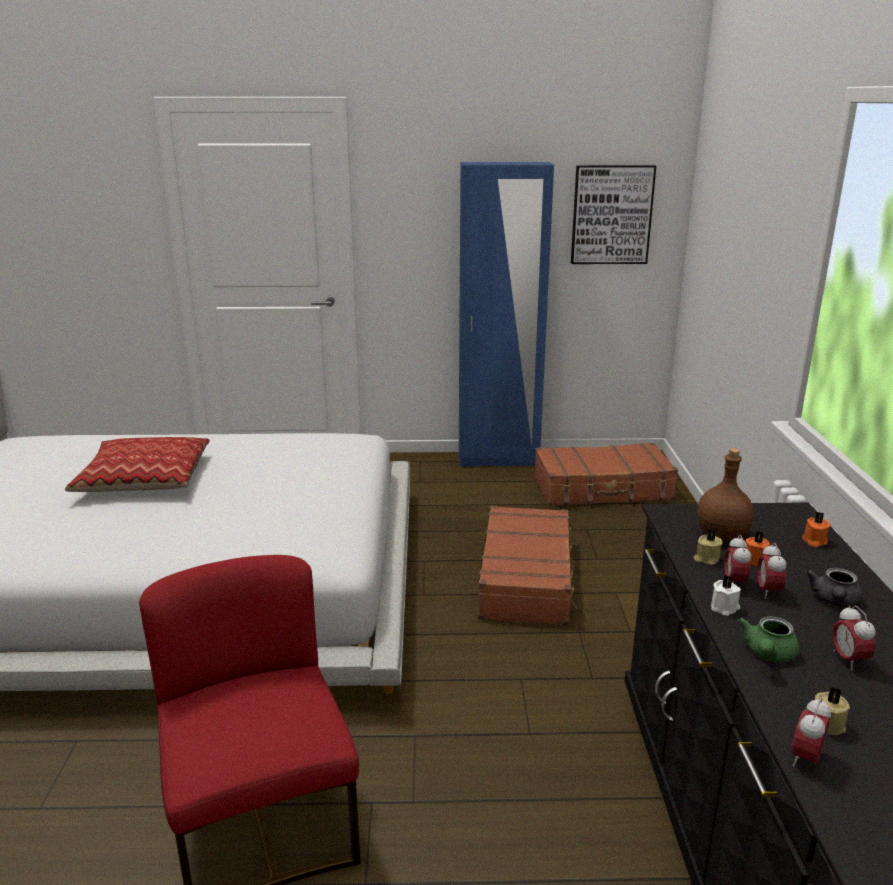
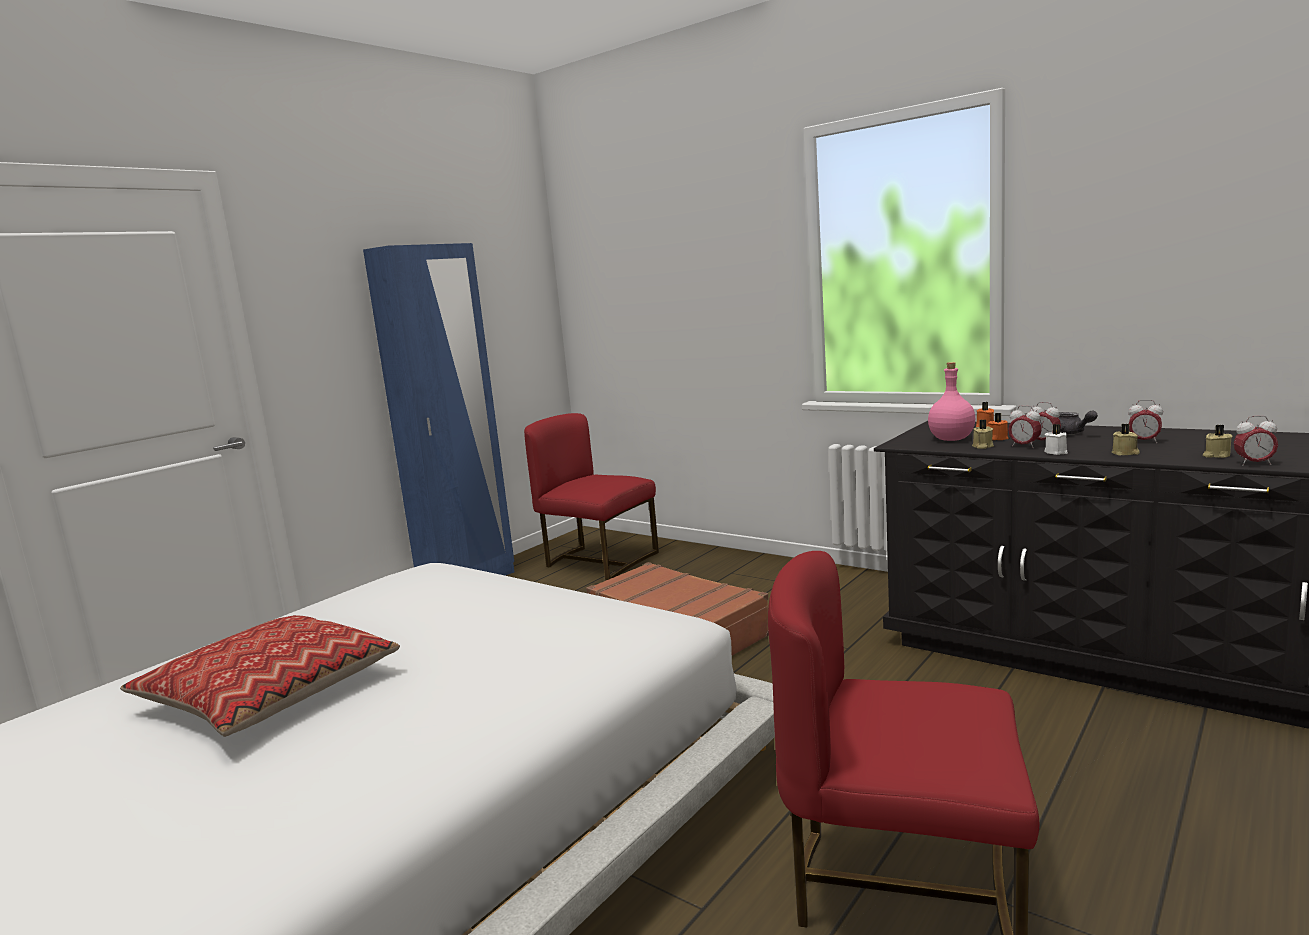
camera: 50 degrees left, 10 degrees down
brown suitcase [534,443,678,506] -> red chair [524,413,659,581]
picture [571,165,656,264] -> none
brown bottle [697,448,754,541] -> pink bottle [928,362,976,441]
green teapot [738,616,799,662] -> beige candle [1112,424,1140,456]
alarm clock [791,698,831,767] -> alarm clock turned 60 degrees counterclockwise [1234,416,1278,466]

